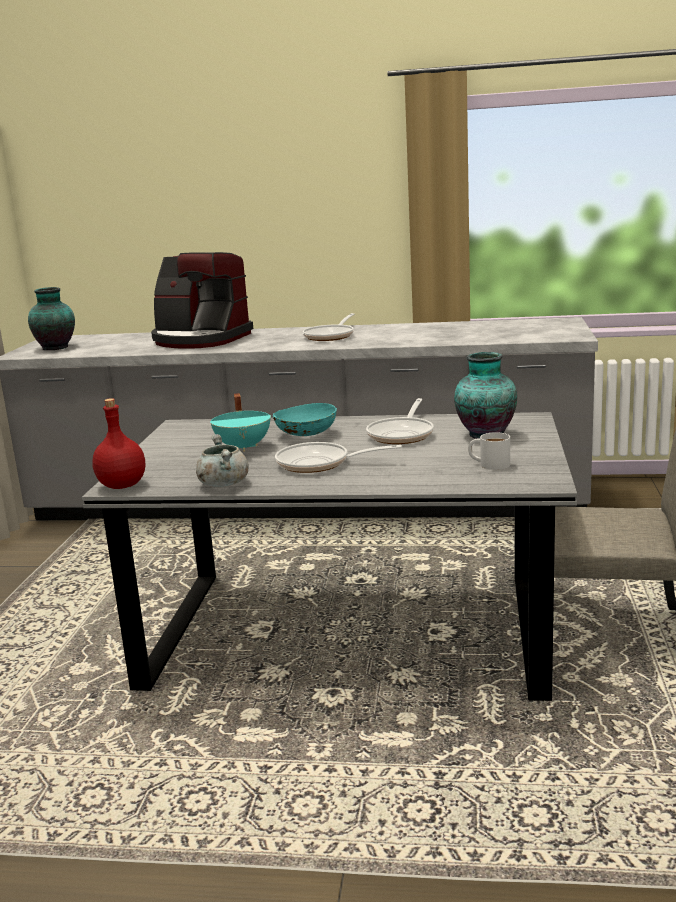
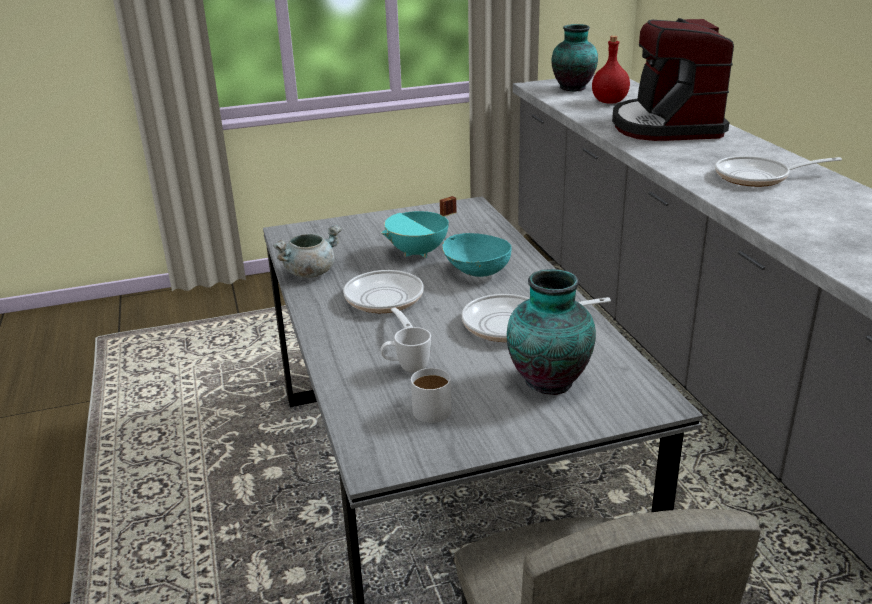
camera: 65 degrees right, 10 degrees up
red bottle [92,398,145,489] -> red bottle moved to [592,36,630,104]
none -> white mug [380,327,431,372]

